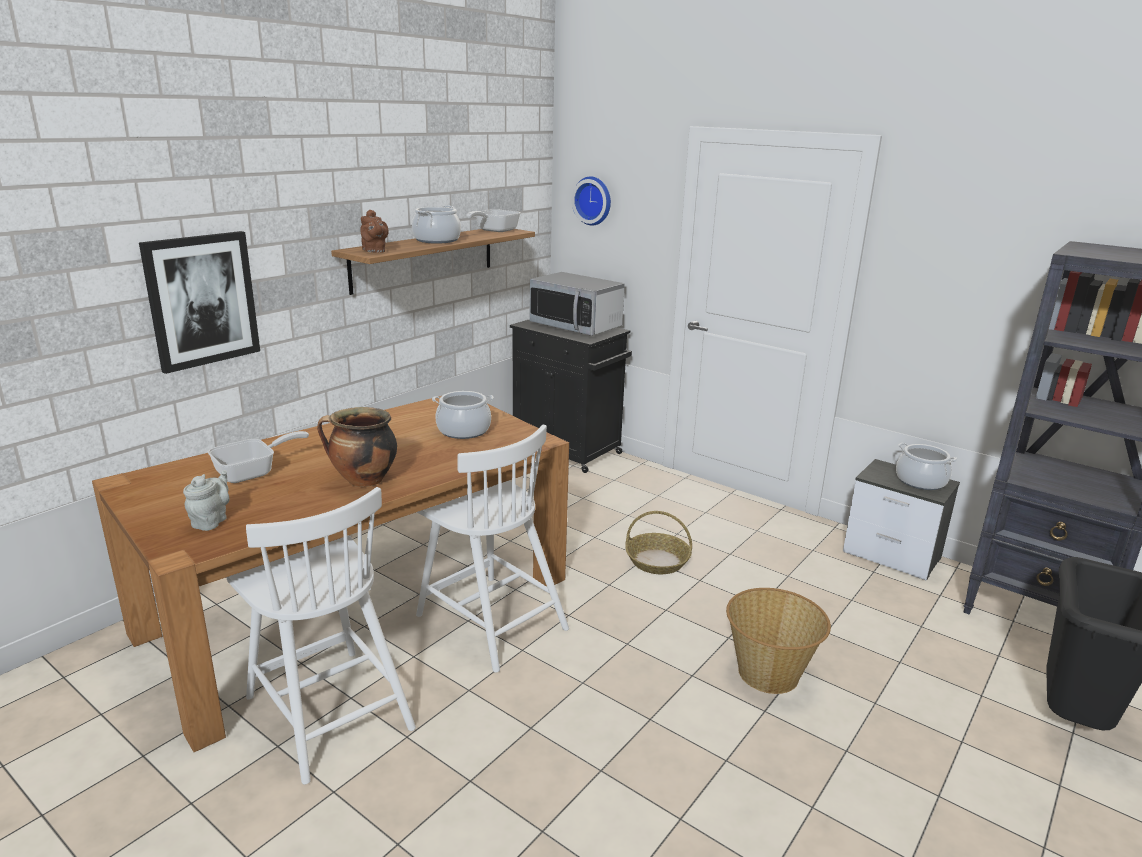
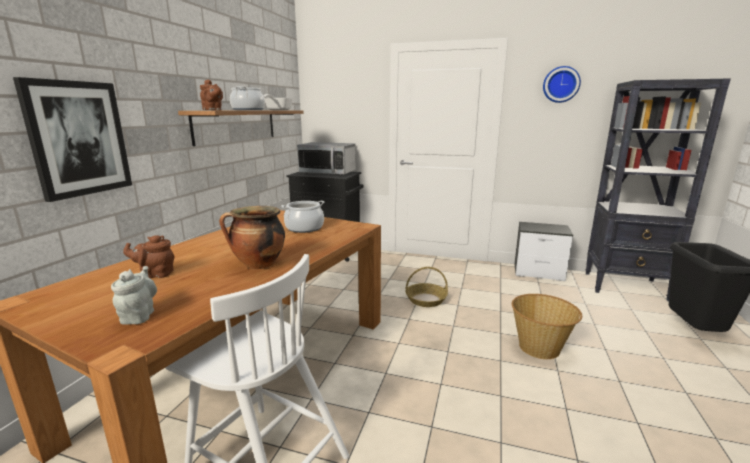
camera: 20 degrees left, 5 degrees down
frying pan [208,431,309,483] -> brown teapot [123,235,174,279]
white chair [416,425,569,673] -> none
wall clock [572,176,611,226] -> wall clock moved to [543,66,581,103]
cooking pot [896,443,957,490] -> none

